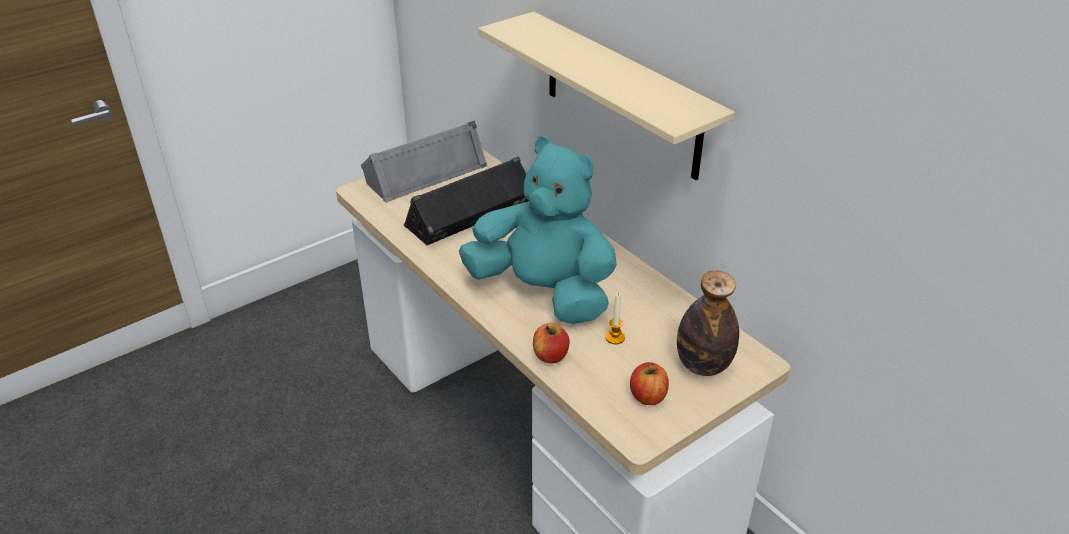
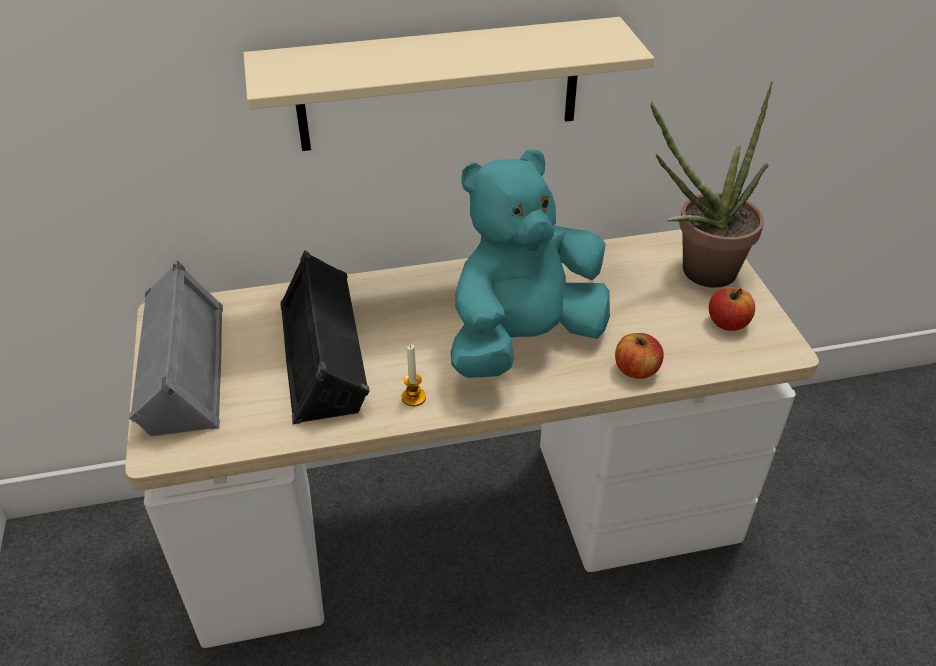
camera: 65 degrees left, 5 degrees up
candle [605,293,625,344] -> candle moved to [402,344,426,406]
bottle [677,270,739,376] -> potted plant [650,81,773,288]

